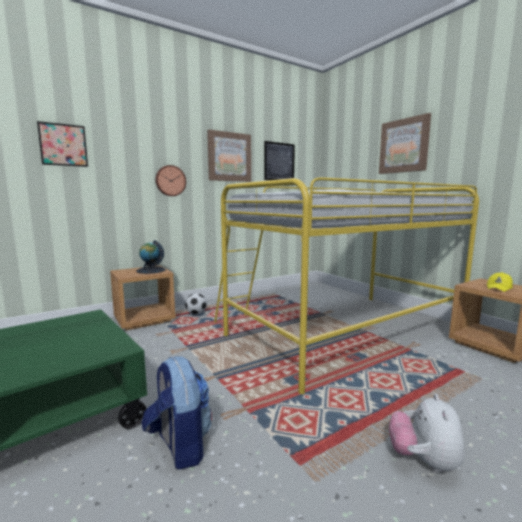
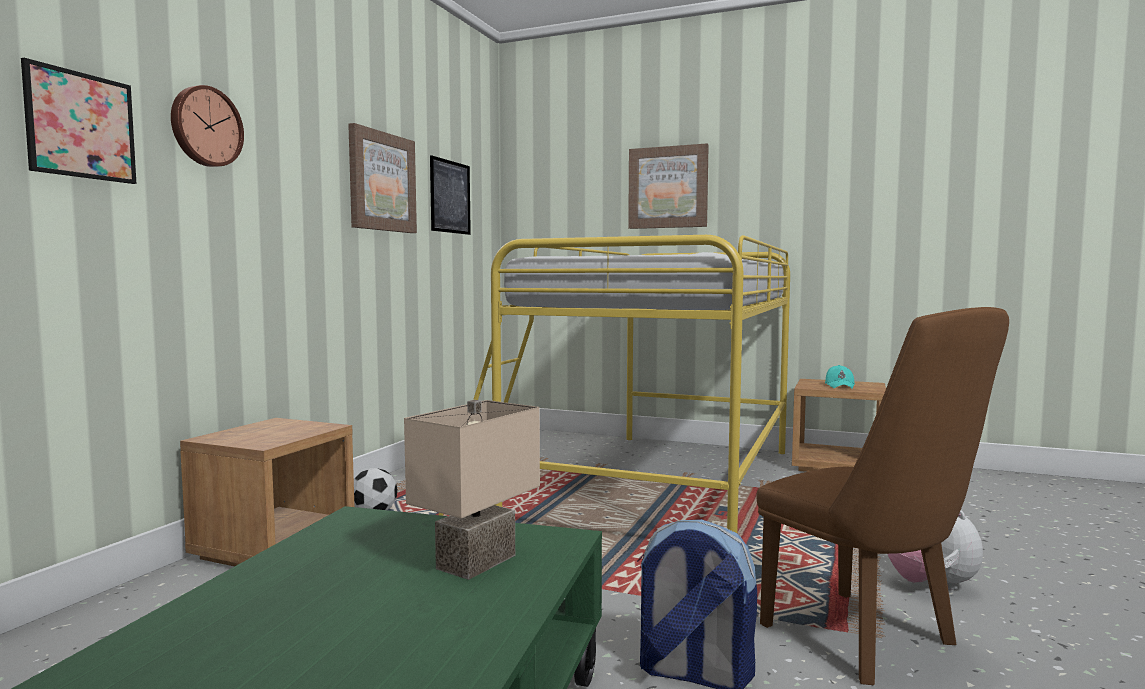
camera: 35 degrees left, 5 degrees down
globe [136,240,166,274] -> none
wall clock [155,165,186,196] -> wall clock moved to [171,85,244,167]
yellow cap [487,272,513,292] -> turquoise cap [825,365,855,389]
none -> beige table lamp [404,400,540,580]
none -> brown chair [756,307,1009,685]

